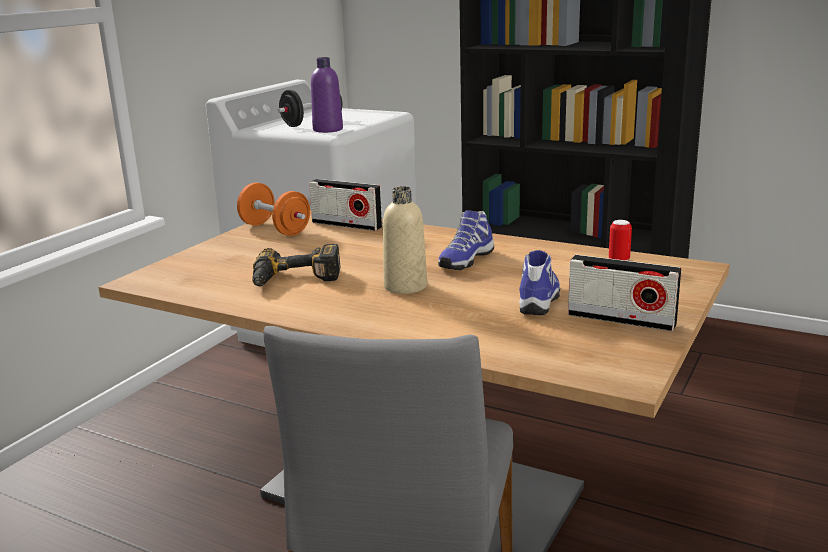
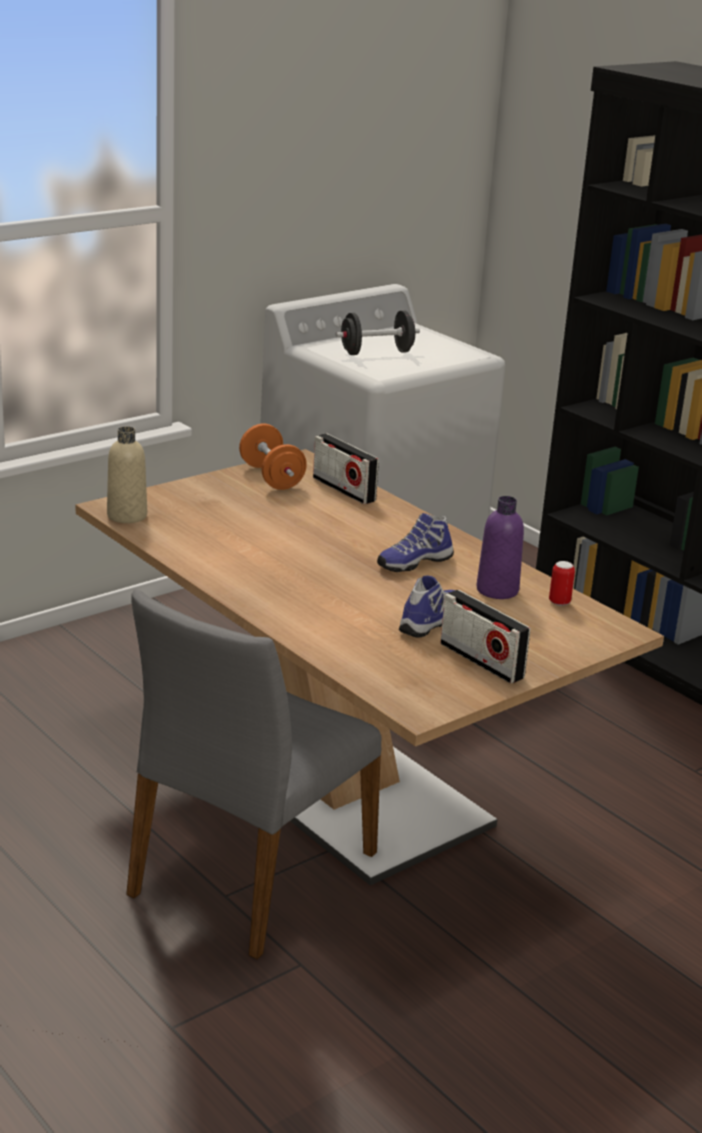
camera: 20 degrees right, 5 degrees up
power drill [252,244,340,287] -> none
purple bottle [311,57,343,133] -> purple bottle moved to [476,496,524,599]
beige bottle [383,186,427,294] -> beige bottle moved to [107,426,147,523]

